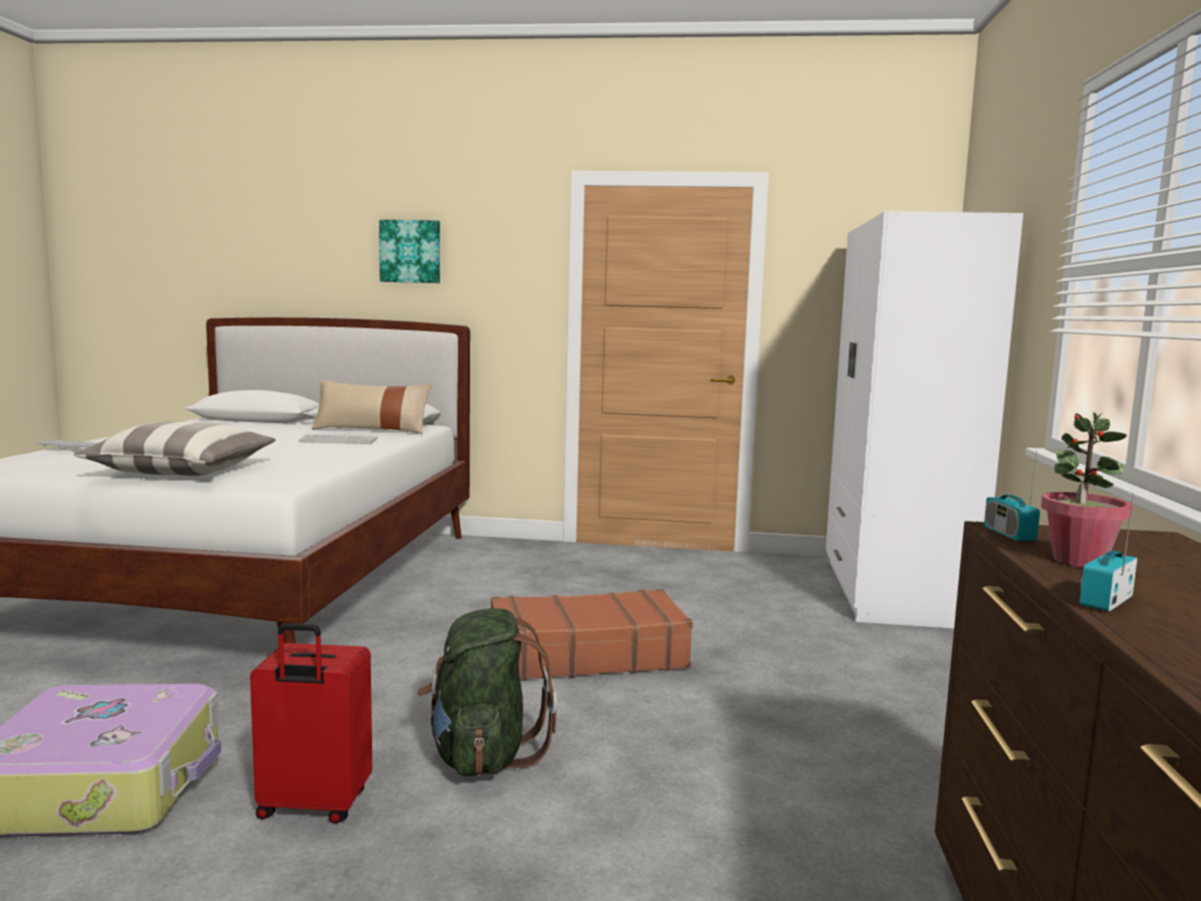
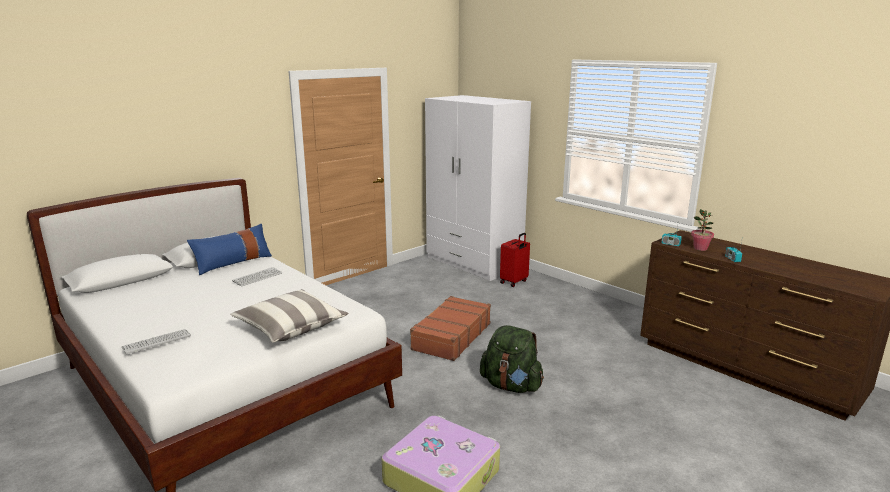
camera: 50 degrees left, 10 degrees up
red suitcase [250,623,372,824] -> red suitcase moved to [500,233,530,287]
beige pillow [312,380,432,434] -> blue pillow [187,224,272,275]
picture [379,220,440,283] -> none

